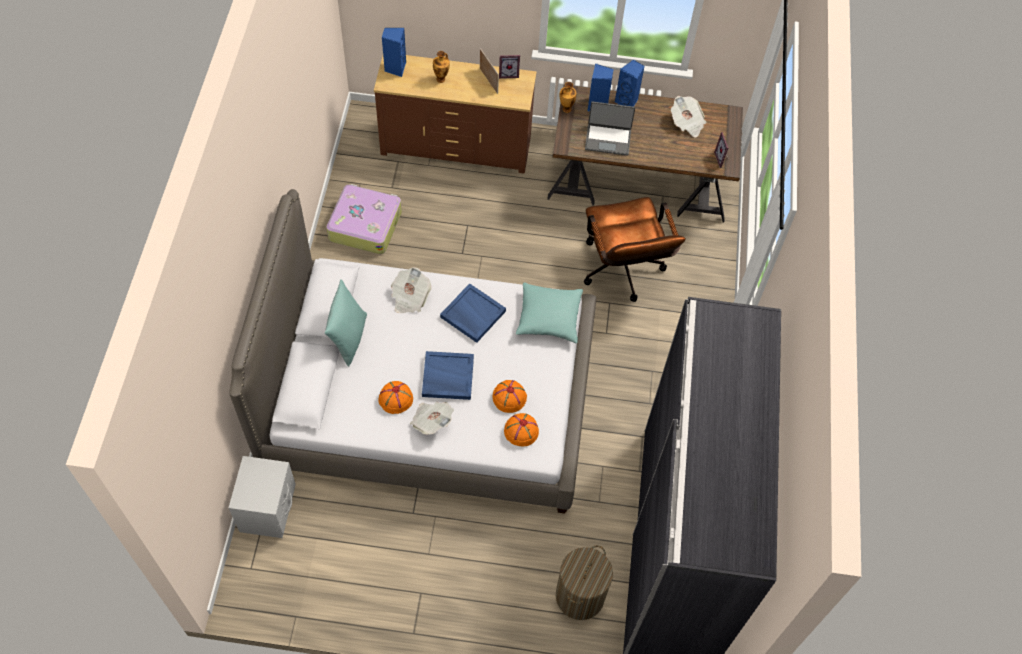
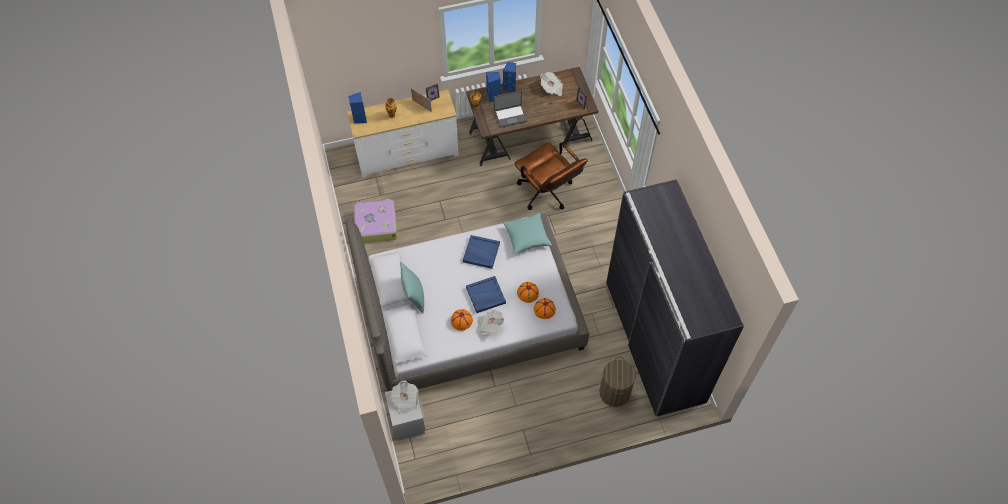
camera: 20 degrees left, 0 degrees up
brown dresser [374,55,537,174] -> white dresser [347,90,459,177]
newspaper [391,267,431,313] -> newspaper moved to [391,380,419,415]

